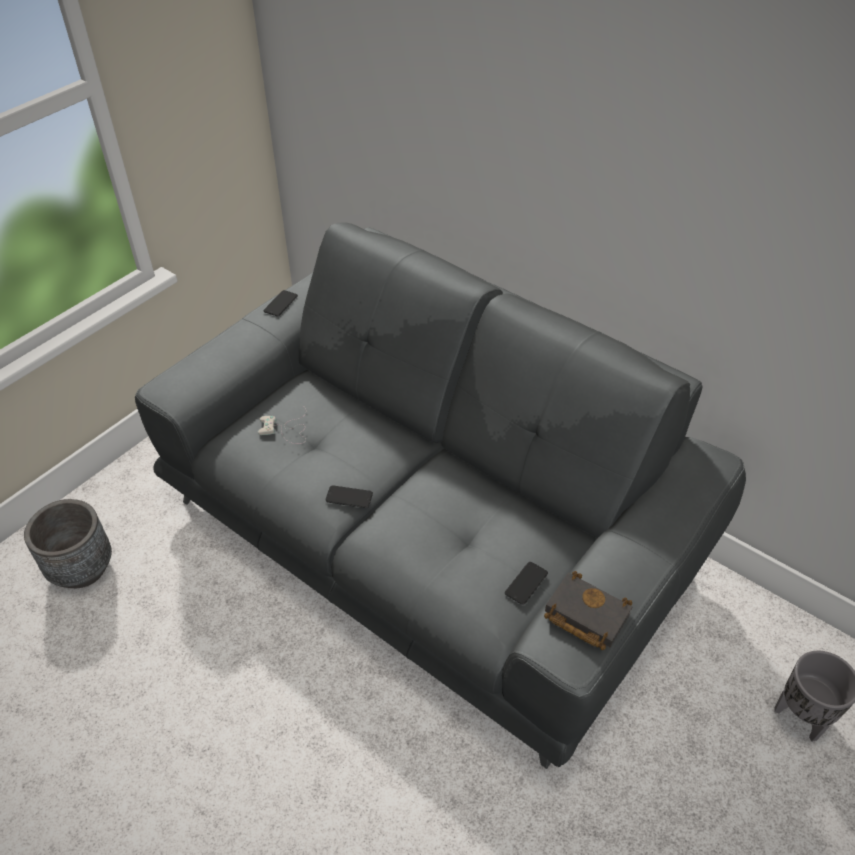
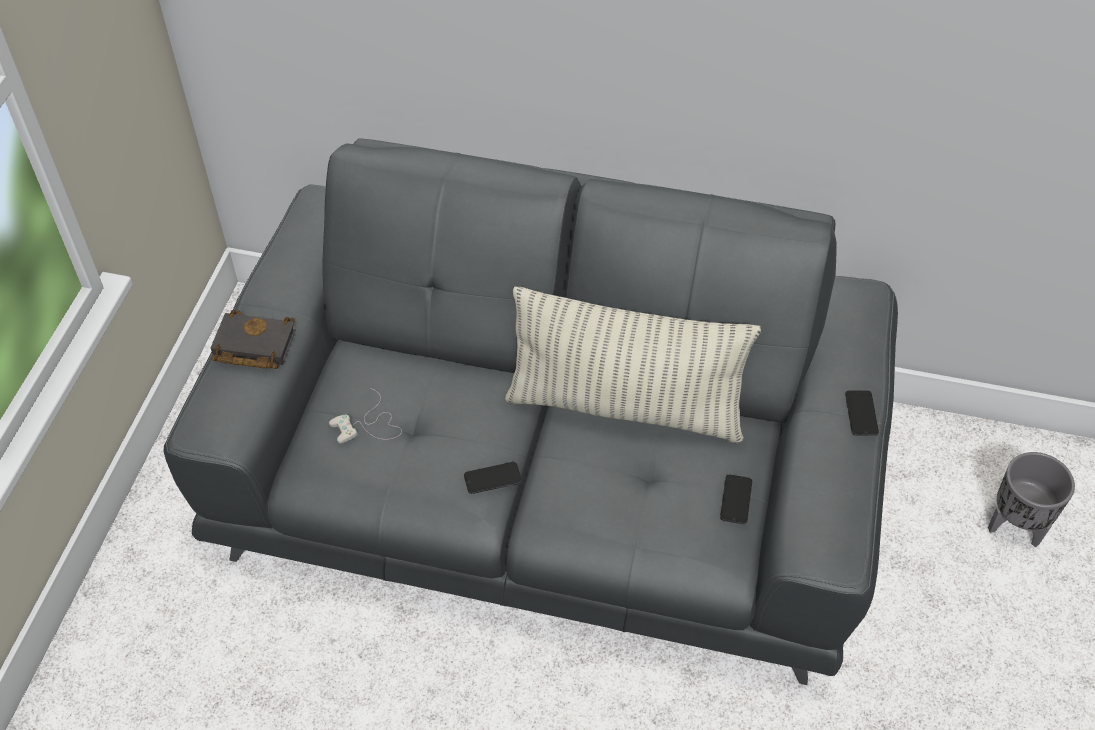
camera: 25 degrees left, 5 degrees up
grey planter [24,499,112,588] -> none
phone [264,290,298,316] -> phone moved to [845,390,879,436]
black book [544,571,633,650] -> black book moved to [211,310,296,369]
none -> pillow [505,286,761,444]

